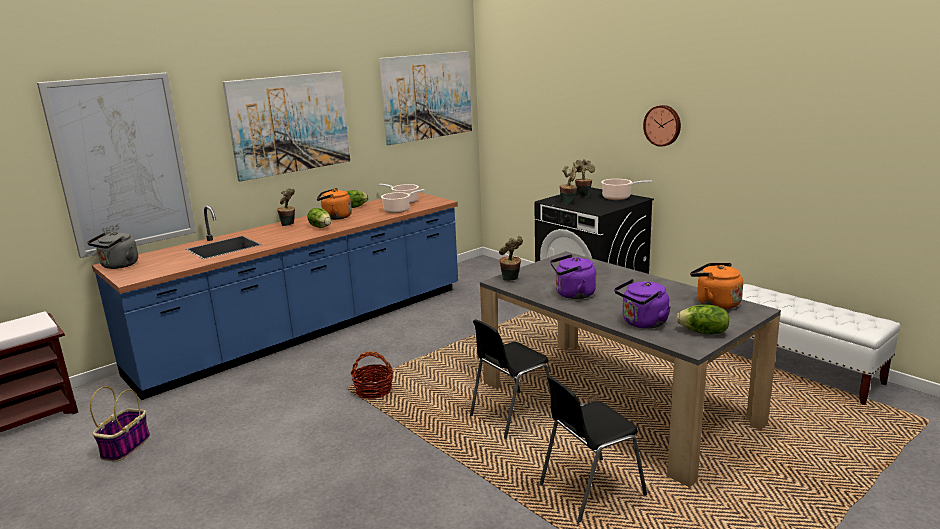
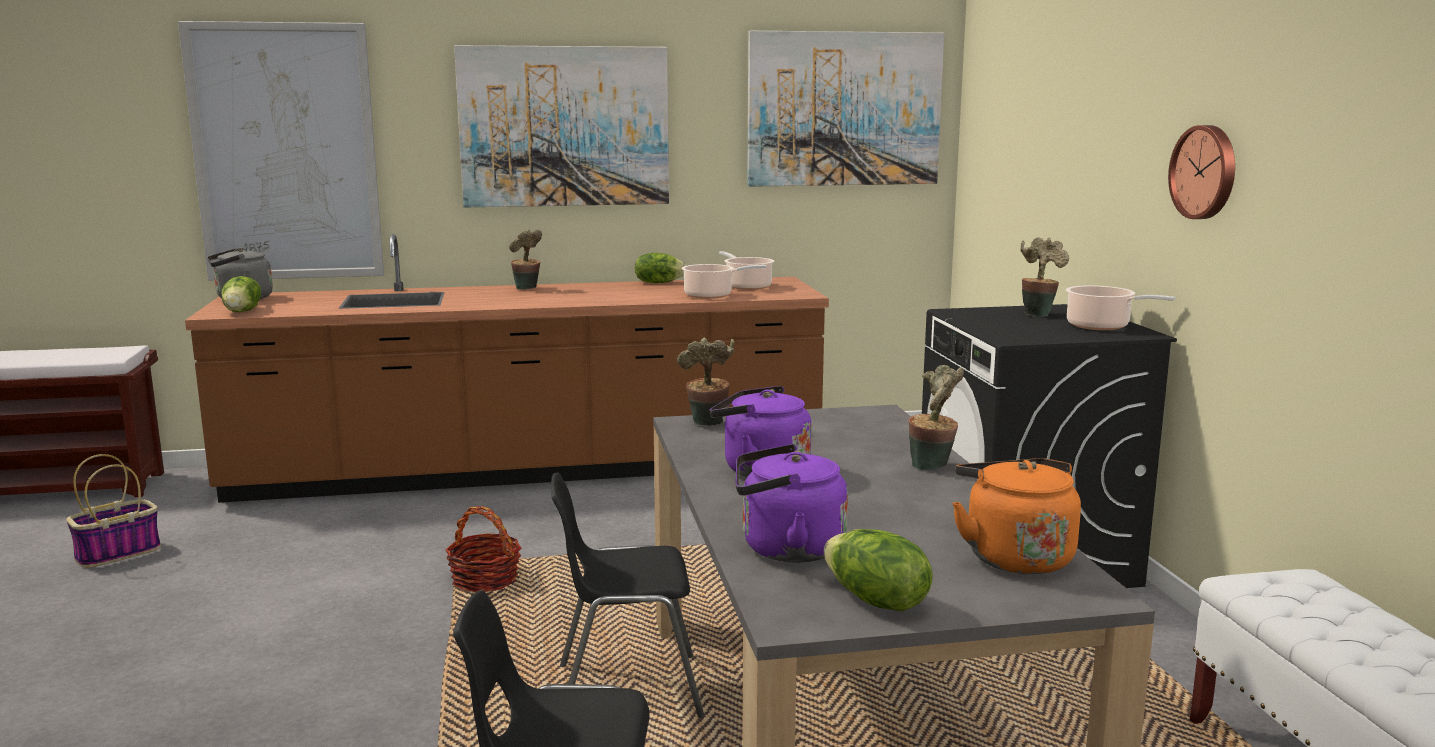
camera: 30 degrees right, 5 degrees down
blue counter [92,192,458,400] -> brown counter [185,234,829,503]
lettuce [307,208,331,228] -> lettuce moved to [221,276,261,312]
orange kettle [317,188,352,220] -> none
potted plant [560,166,577,204] -> potted plant moved to [908,365,964,470]

